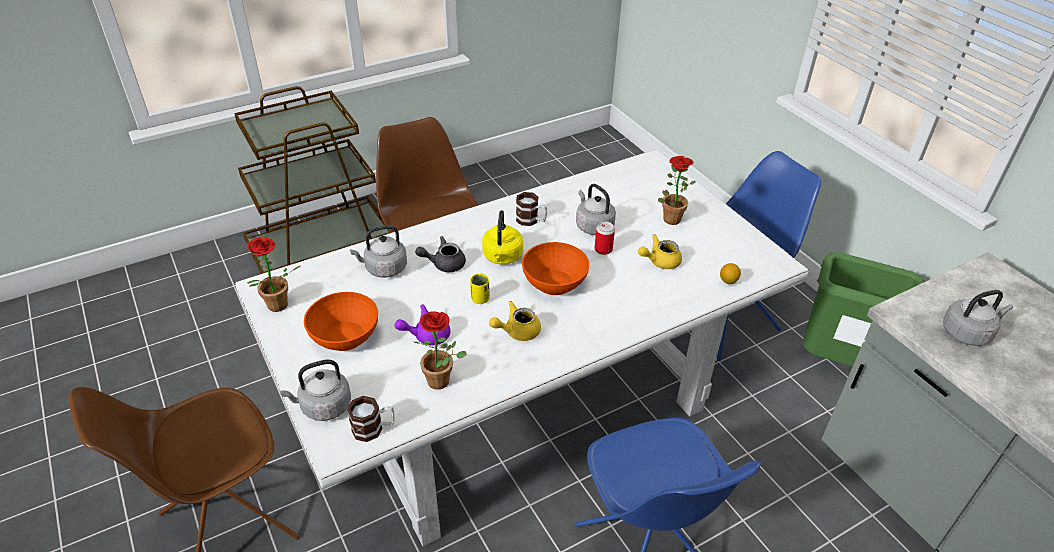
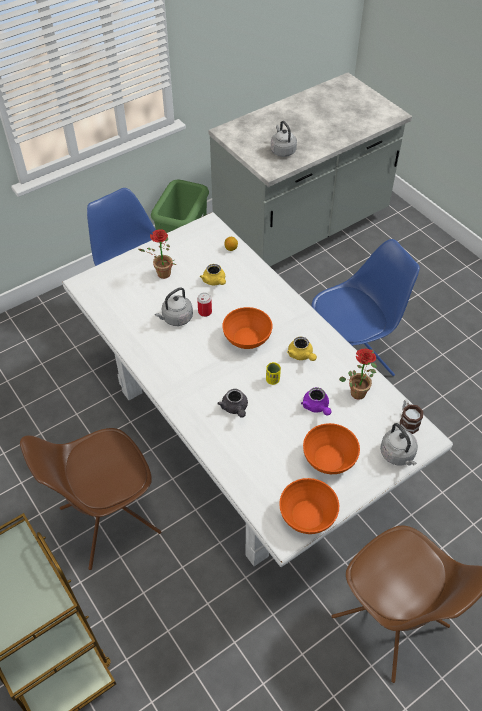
camera: 95 degrees left, 10 degrees up
potted plant [247,236,300,312] -> orange bowl [279,478,339,534]
grey kettle [350,225,407,278] -> none
yellow kettle [482,210,523,264] -> none
mug [516,192,547,226] -> none

